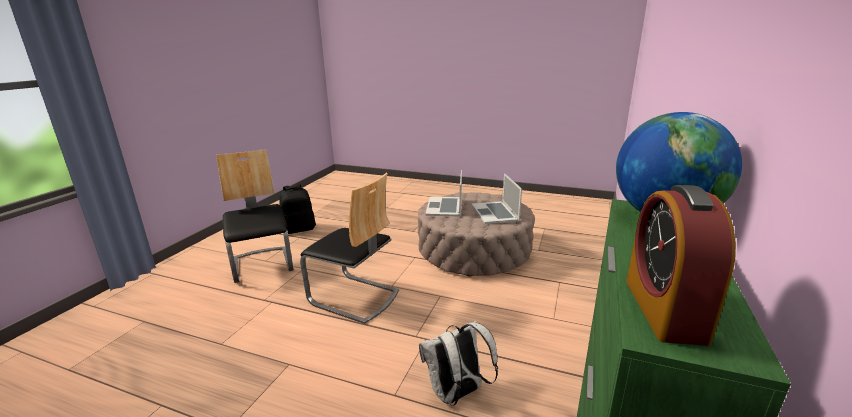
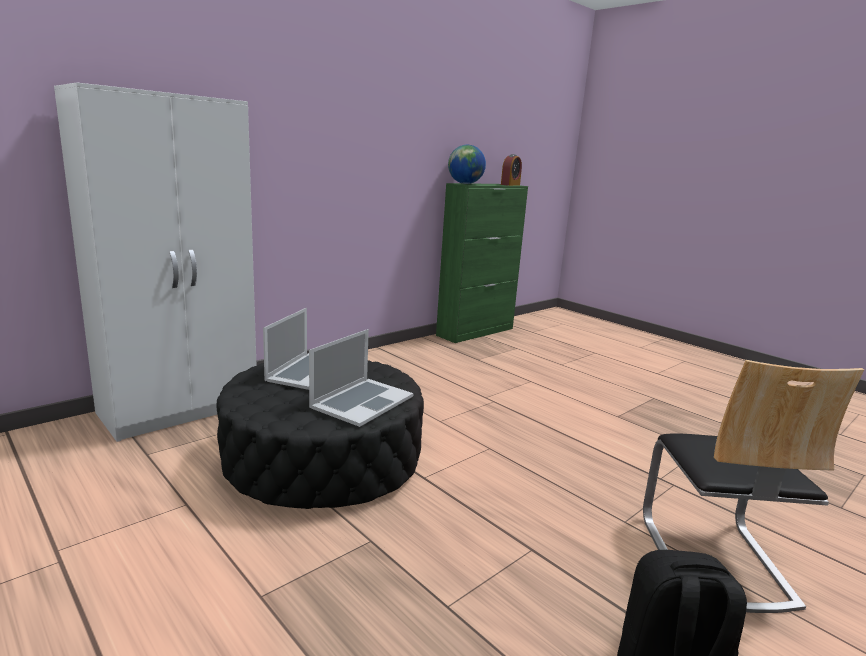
camera: 155 degrees left, 5 degrees down
chair [300,173,399,324] -> none
beige ottoman [418,192,535,276] -> black ottoman [217,360,424,509]
white backpack [419,321,498,406] -> none
none -> white wardrobe [54,82,257,442]

